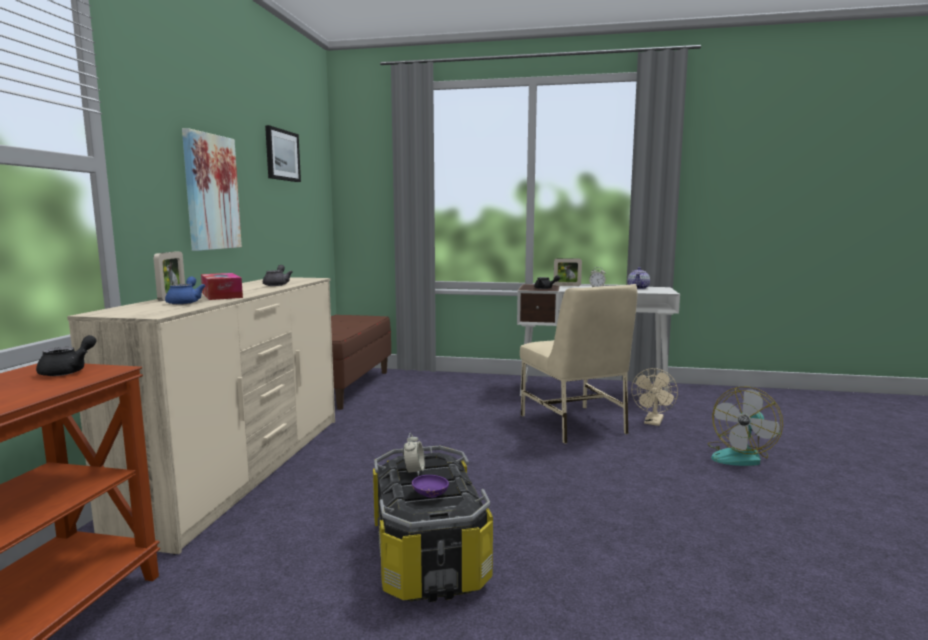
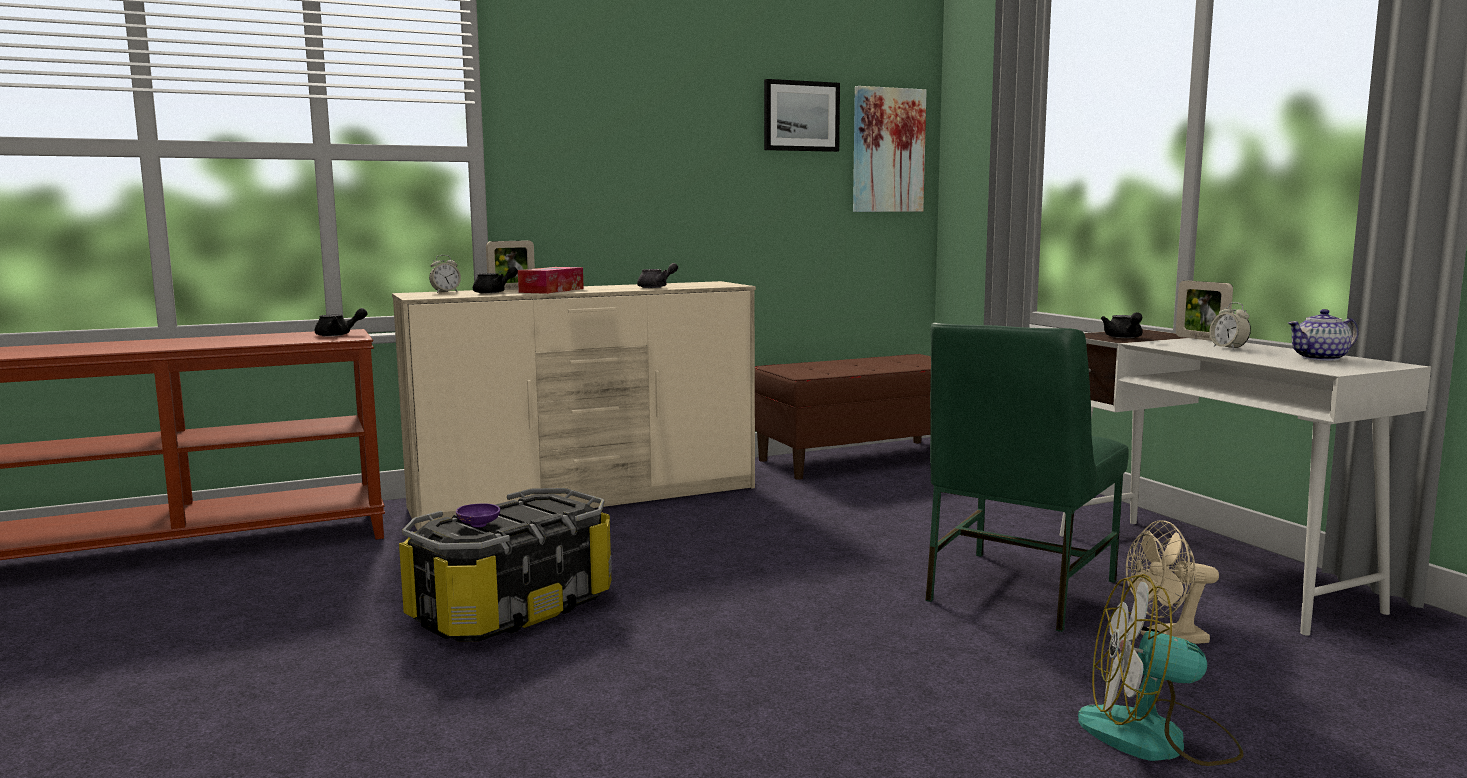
camera: 55 degrees right, 0 degrees up
blue teapot [165,276,205,305] -> black teapot [473,267,518,294]
picture [182,128,242,251] -> picture moved to [853,86,927,212]
alarm clock [403,433,425,476] -> alarm clock moved to [429,255,461,293]
beige chair [520,284,637,444] -> green chair [925,323,1129,632]

